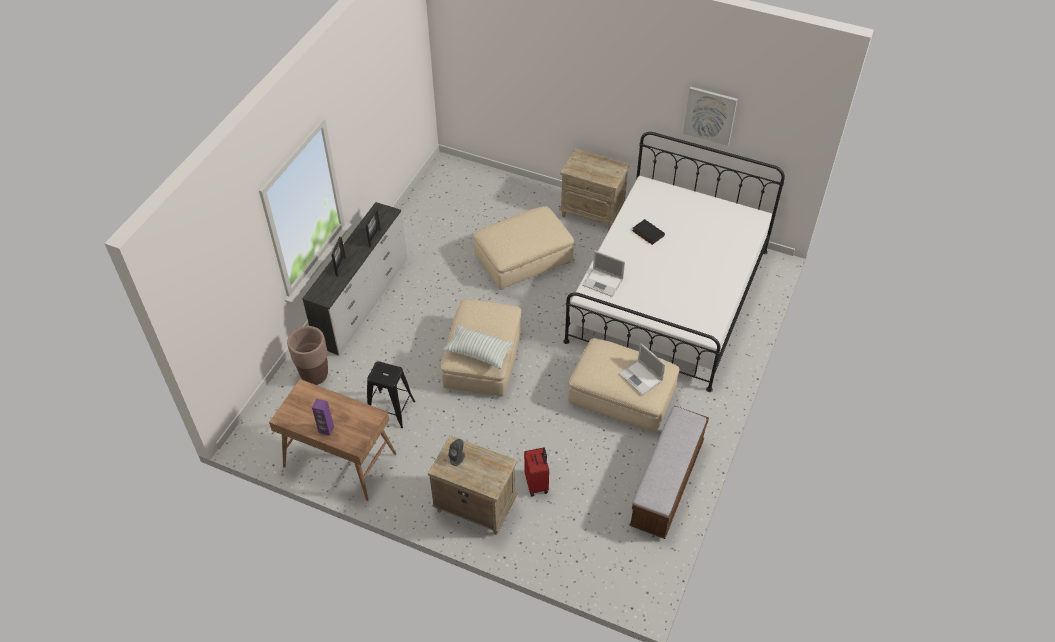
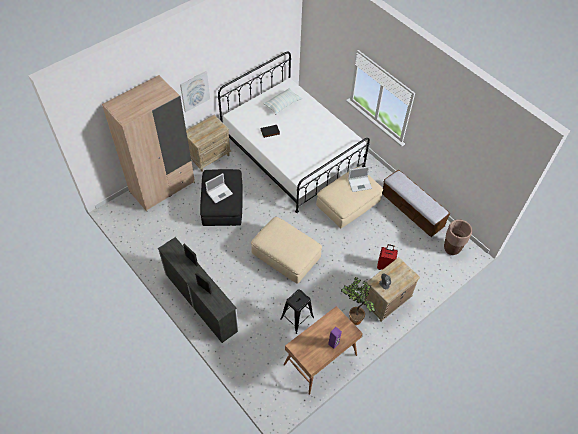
camera: 65 degrees left, 5 degrees up
brown planter [287,326,328,385] -> brown planter moved to [444,219,472,255]
pillow [443,325,514,369] -> pillow moved to [263,88,302,115]
beige ottoman [473,206,574,290] -> black ottoman [200,169,243,226]
laptop [582,251,625,297] -> laptop moved to [205,173,233,204]
picture [683,87,738,146] -> picture moved to [180,71,210,112]
none -> beige wardrobe [102,75,195,212]
none -> potted plant [341,277,375,325]

